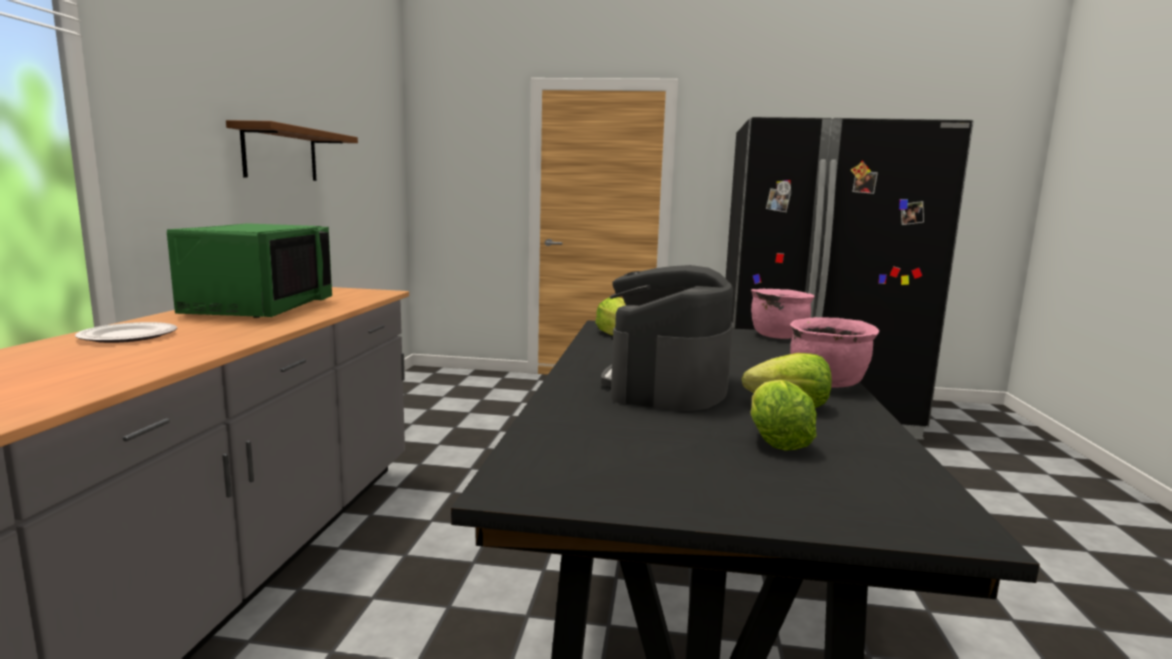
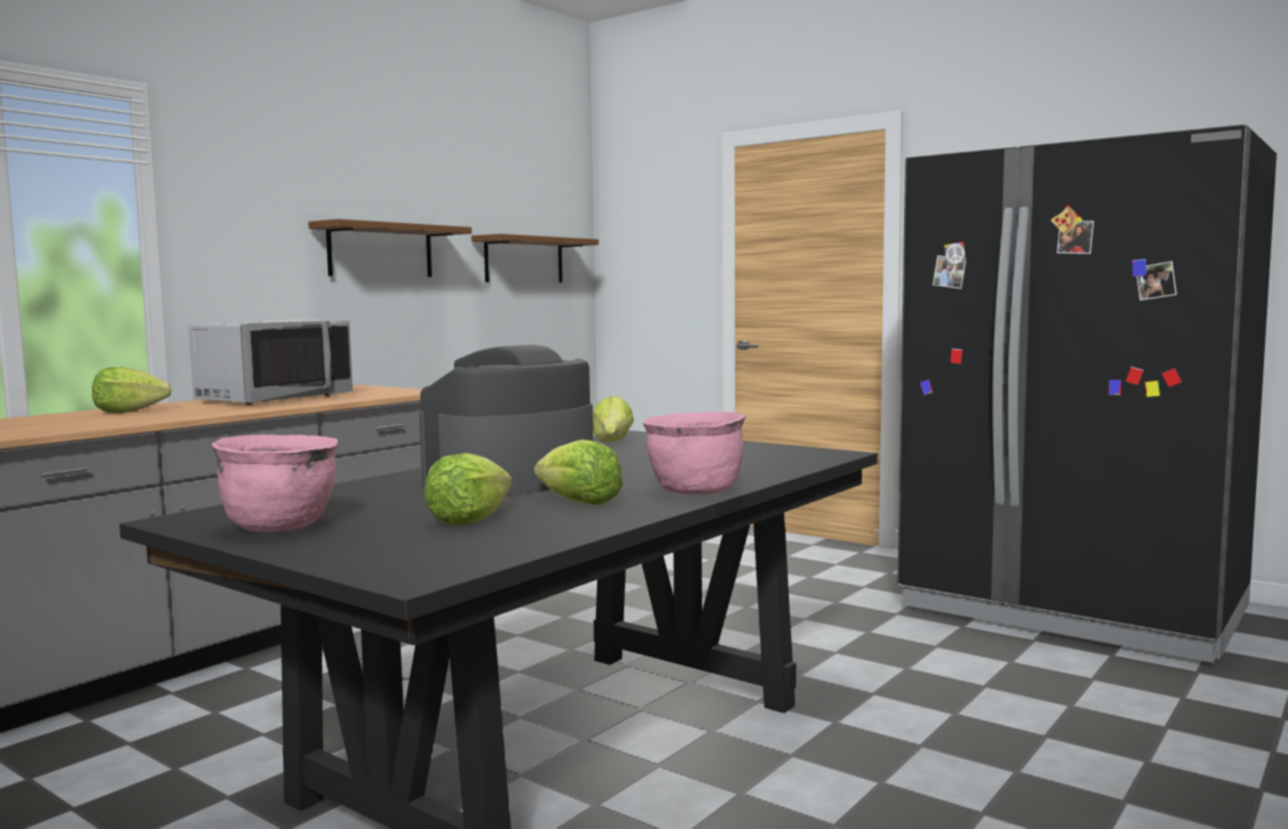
camera: 30 degrees right, 5 degrees down
plate [75,322,177,343] -> lettuce [92,367,171,413]
green microwave [167,223,332,318] -> grey microwave [189,320,353,405]
pink cooking pot [751,289,815,339] -> pink cooking pot moved to [211,434,338,532]
none -> brown shelf [471,234,599,282]

